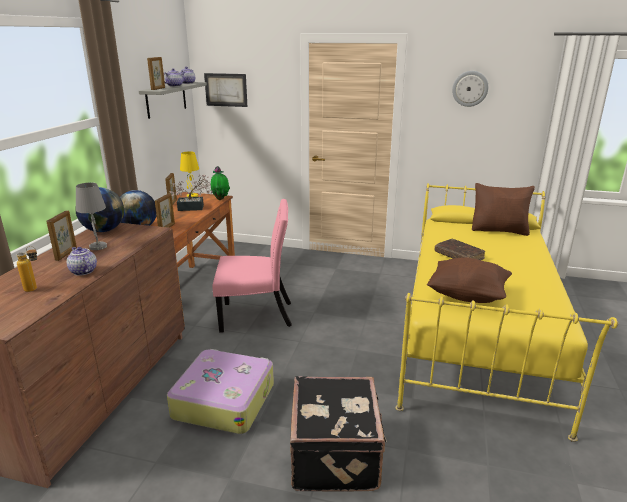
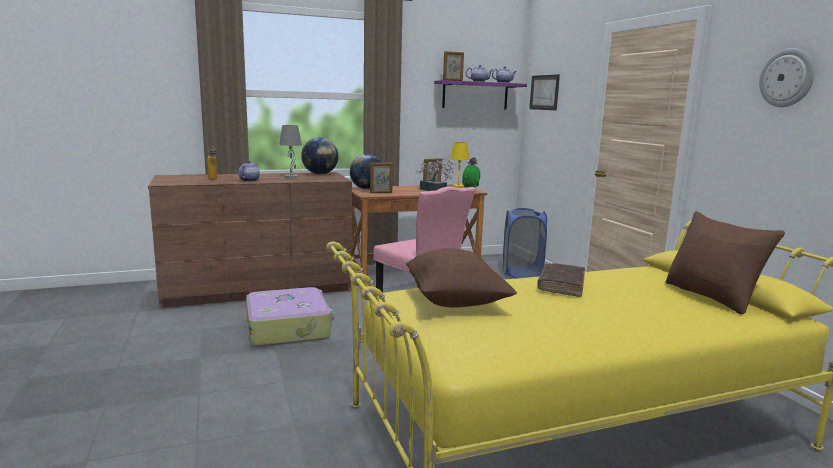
camera: 55 degrees right, 10 degrees down
picture frame [46,211,77,261] -> none
grey shelf [139,82,207,119] -> purple shelf [434,80,527,109]
black suitcase [290,376,387,492] -> none
none -> blue laundry basket [503,208,547,279]

